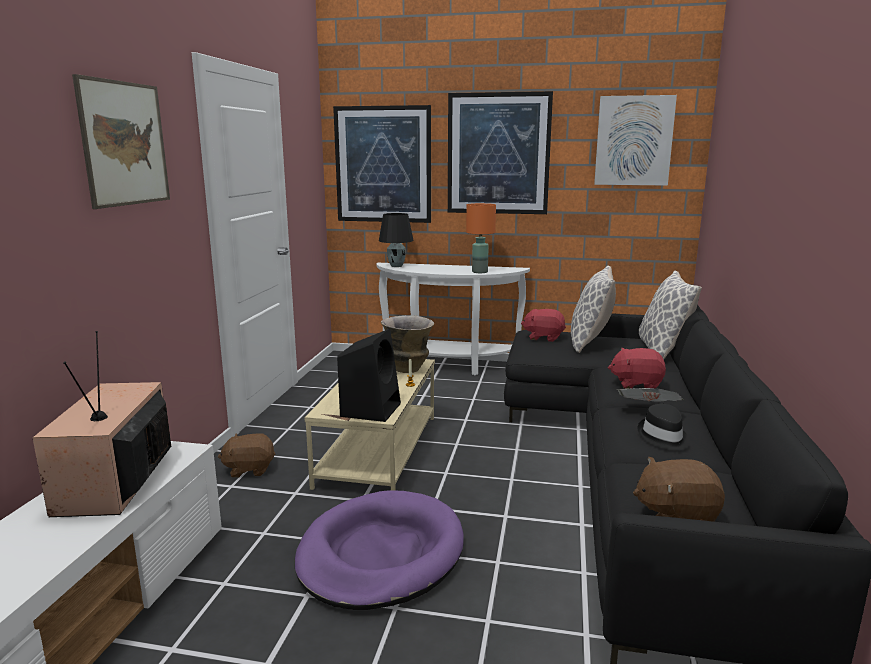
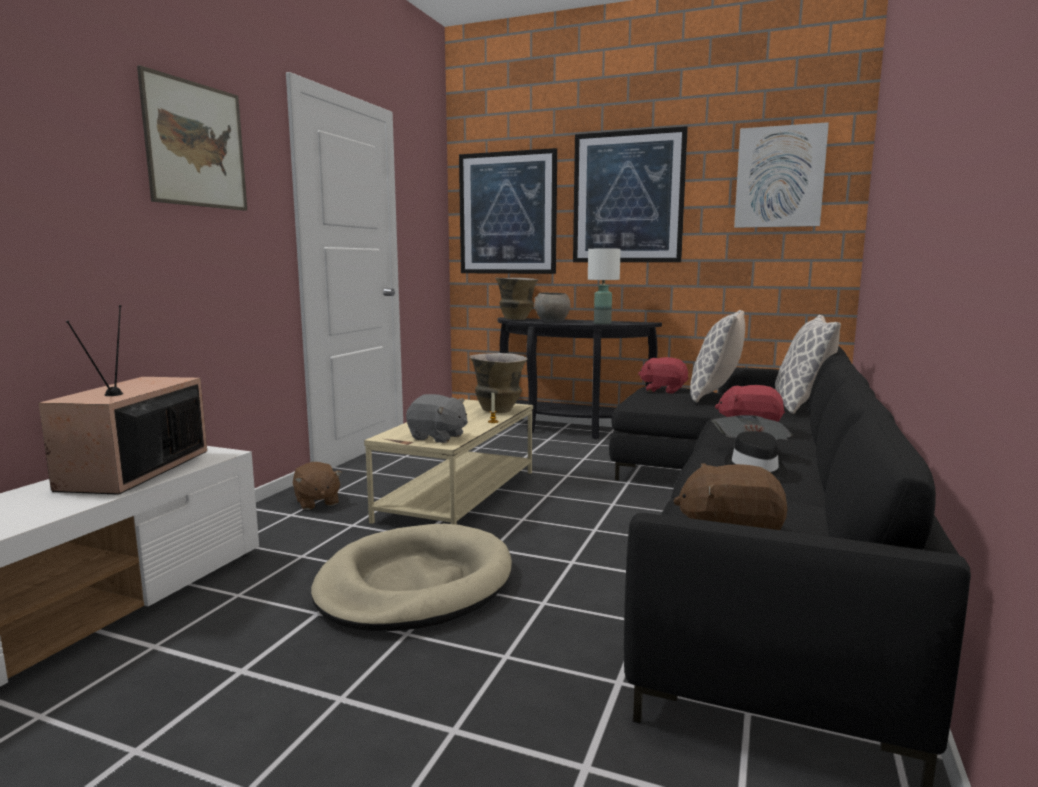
camera: 10 degrees right, 5 degrees down
brown plush toy [218,433,275,478] -> brown plush toy turned 120 degrees counterclockwise [293,462,342,510]
purple dog bed [295,490,464,610] -> beige dog bed [311,524,512,631]
black speaker [337,329,401,422] -> grey plush toy [406,394,468,443]
white console table [377,263,530,375] -> black console table [498,317,662,439]
black table lamp [379,213,413,267] -> vase [495,278,538,320]
orange table lamp [466,203,496,273] -> white table lamp [588,249,621,324]
none -> grey bowl [534,292,571,323]

